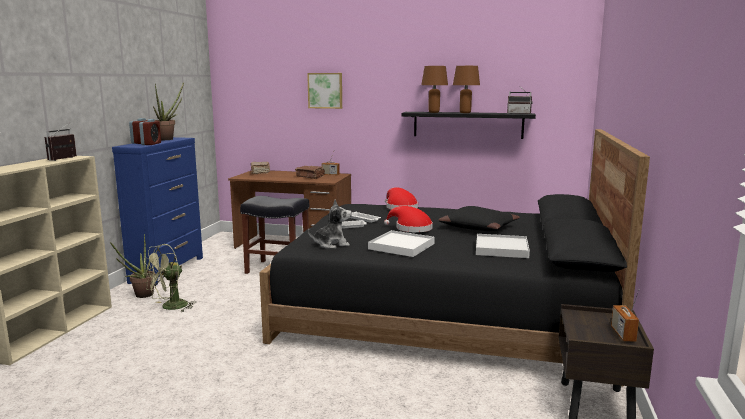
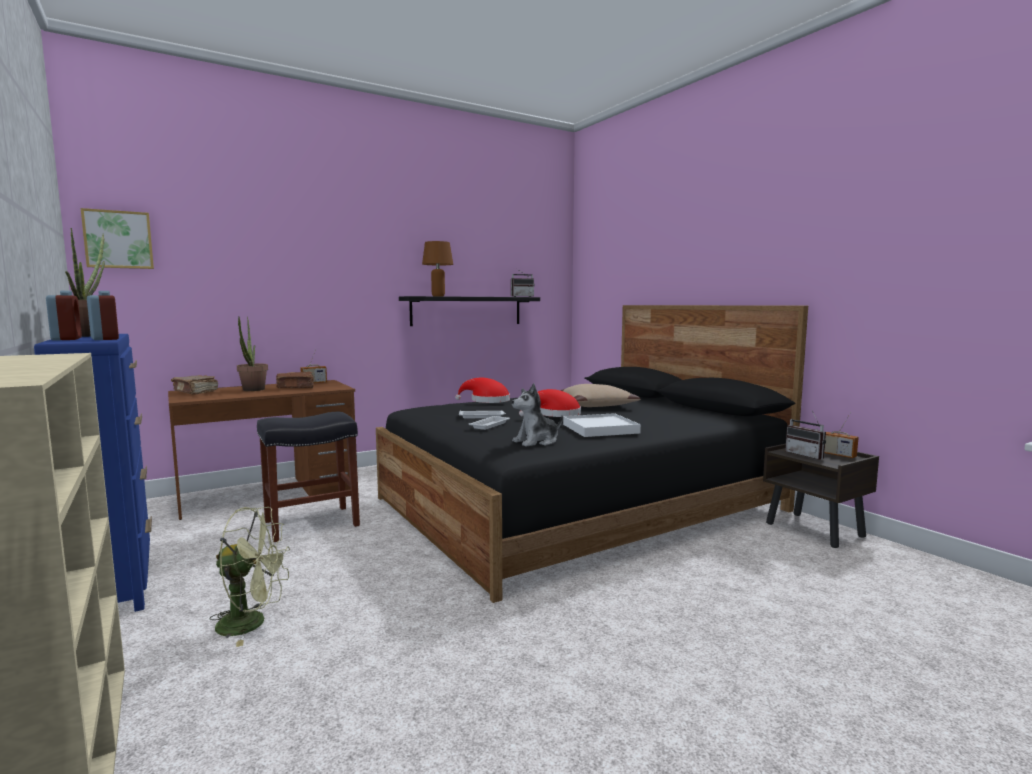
camera: 45 degrees left, 5 degrees down
radio [45,122,77,161] -> radio moved to [785,411,826,460]
potted plant [110,234,156,298] -> potted plant moved to [237,316,268,391]
green fan [143,244,194,312] -> green fan turned 90 degrees counterclockwise [209,507,290,647]
picture [307,73,342,109] -> picture moved to [81,208,154,269]
plush toy [308,199,352,249] -> plush toy turned 150 degrees counterclockwise [512,383,563,447]
black pillow [439,206,520,231] -> beige pillow [560,384,640,407]
brown table lamp [453,66,480,113] -> none
white tray [476,234,530,258] -> none

